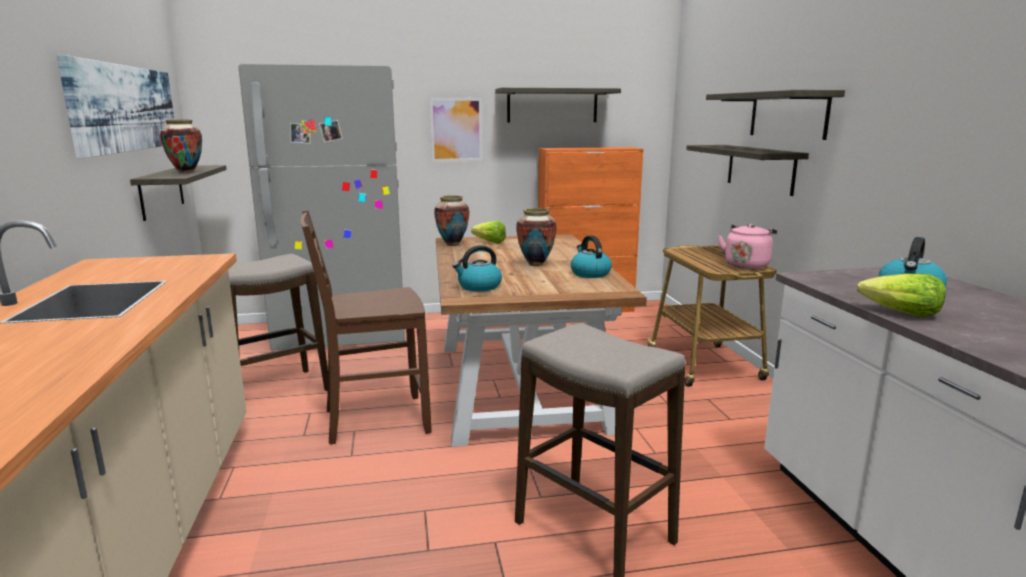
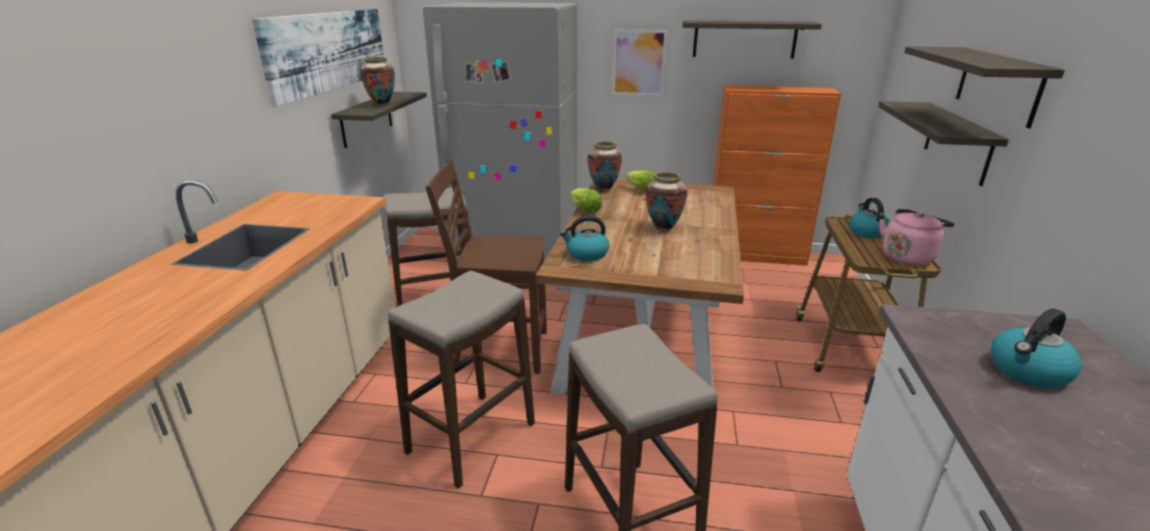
camera: 20 degrees right, 10 degrees up
kettle [571,235,612,278] -> kettle moved to [849,198,890,239]
lettuce [857,274,946,317] -> lettuce moved to [571,188,602,213]
none -> stool [388,271,535,489]

